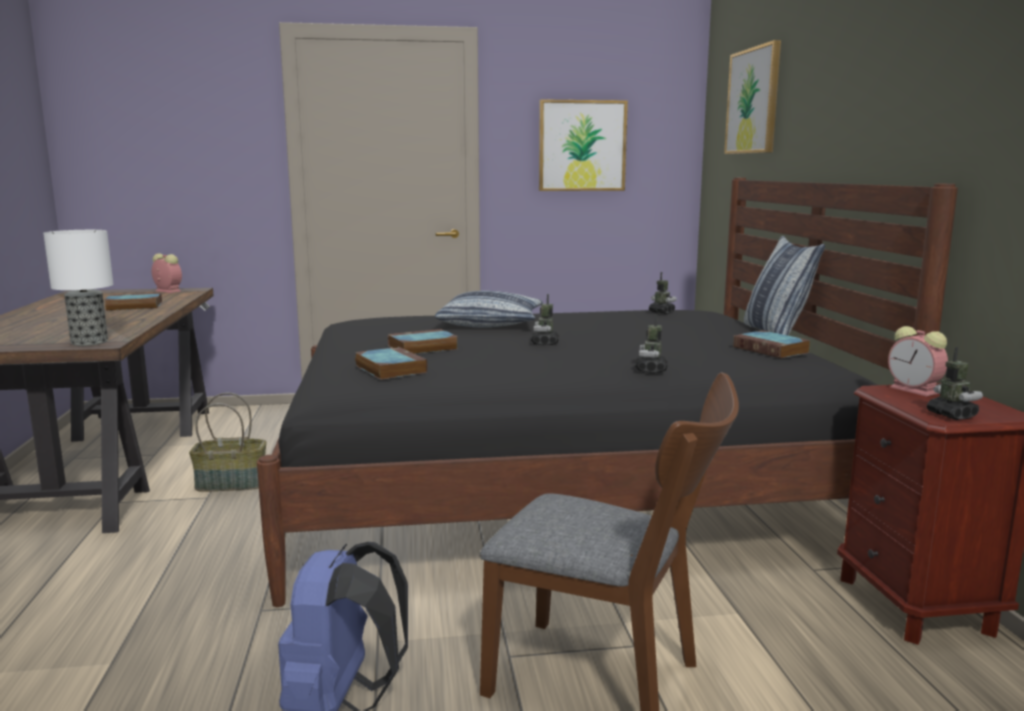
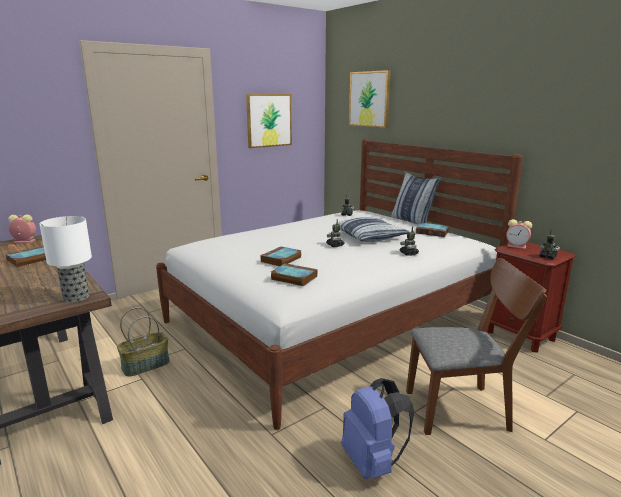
camera: 30 degrees left, 5 degrees up
black bed [257,178,958,607] -> white bed [156,139,523,430]
pillow [435,291,543,327] -> pillow moved to [336,217,410,242]

